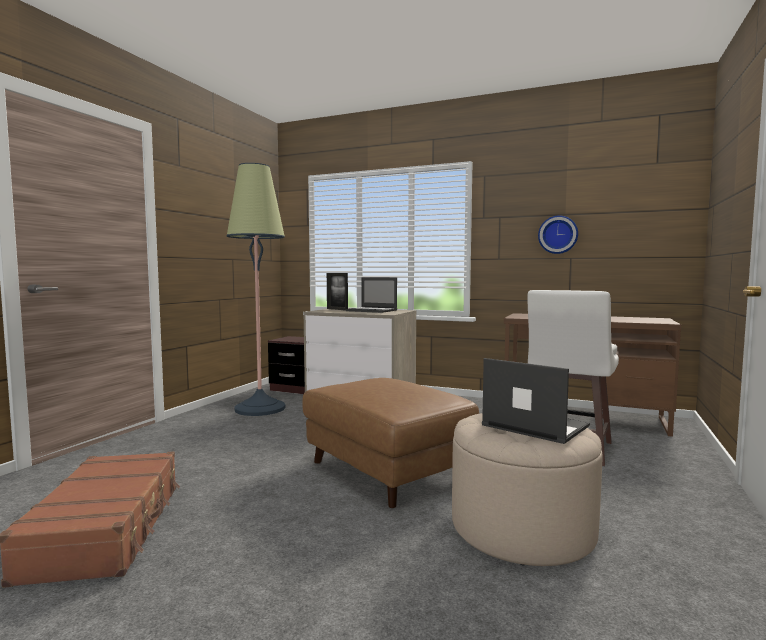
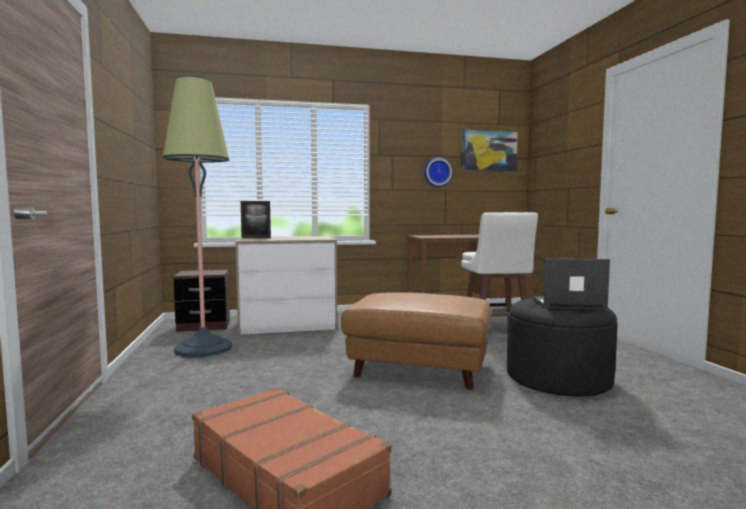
camera: 35 degrees left, 0 degrees up
laptop [346,277,397,313] -> none
beige ottoman [452,413,602,566] -> black ottoman [507,298,617,396]
none -> picture [461,130,518,172]

